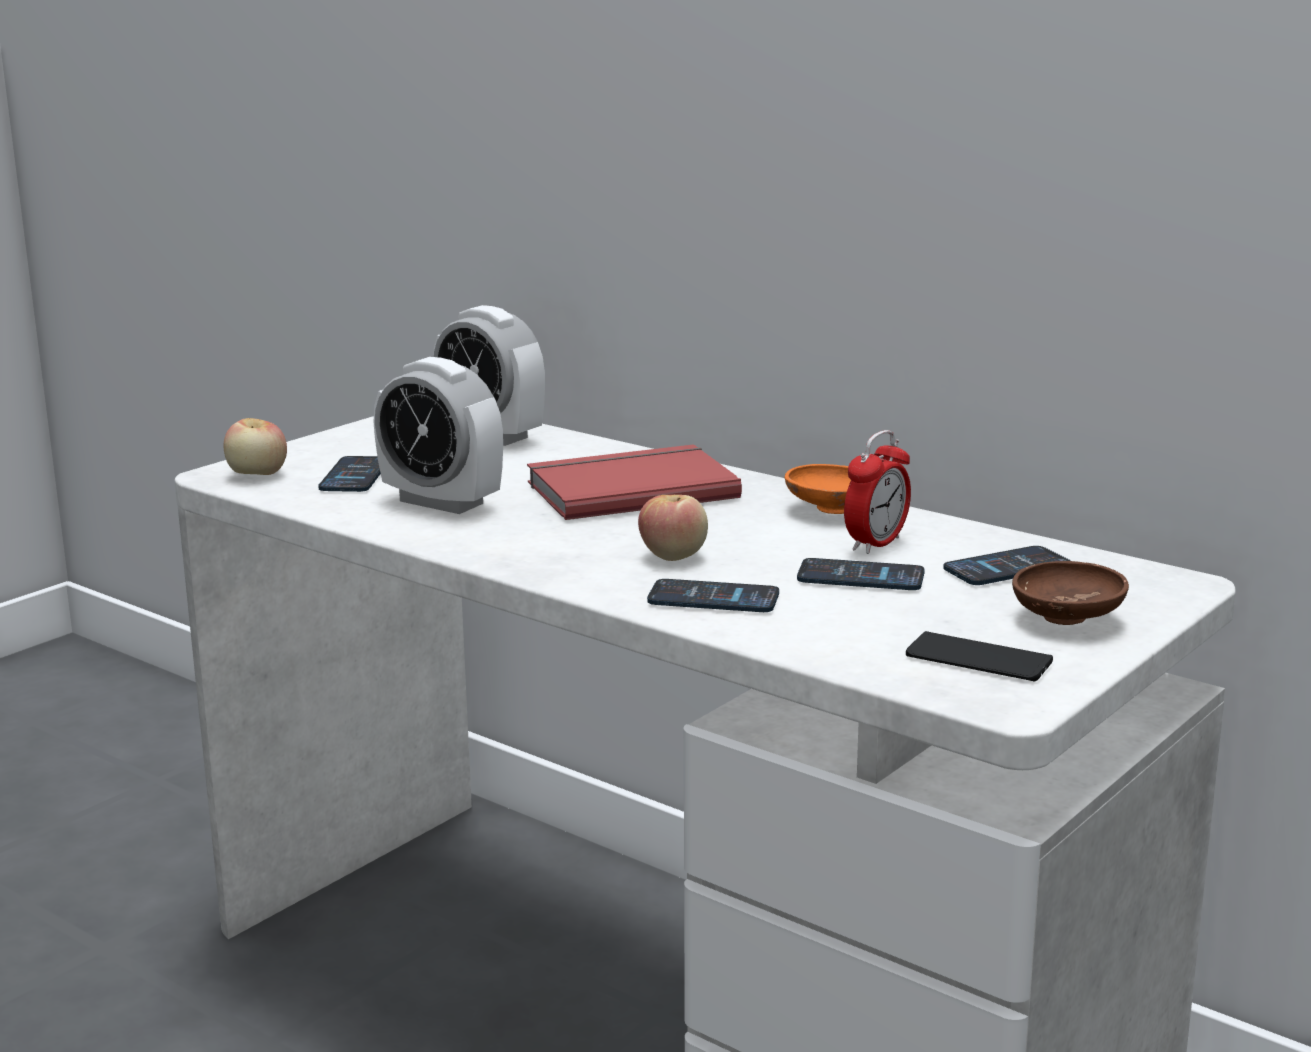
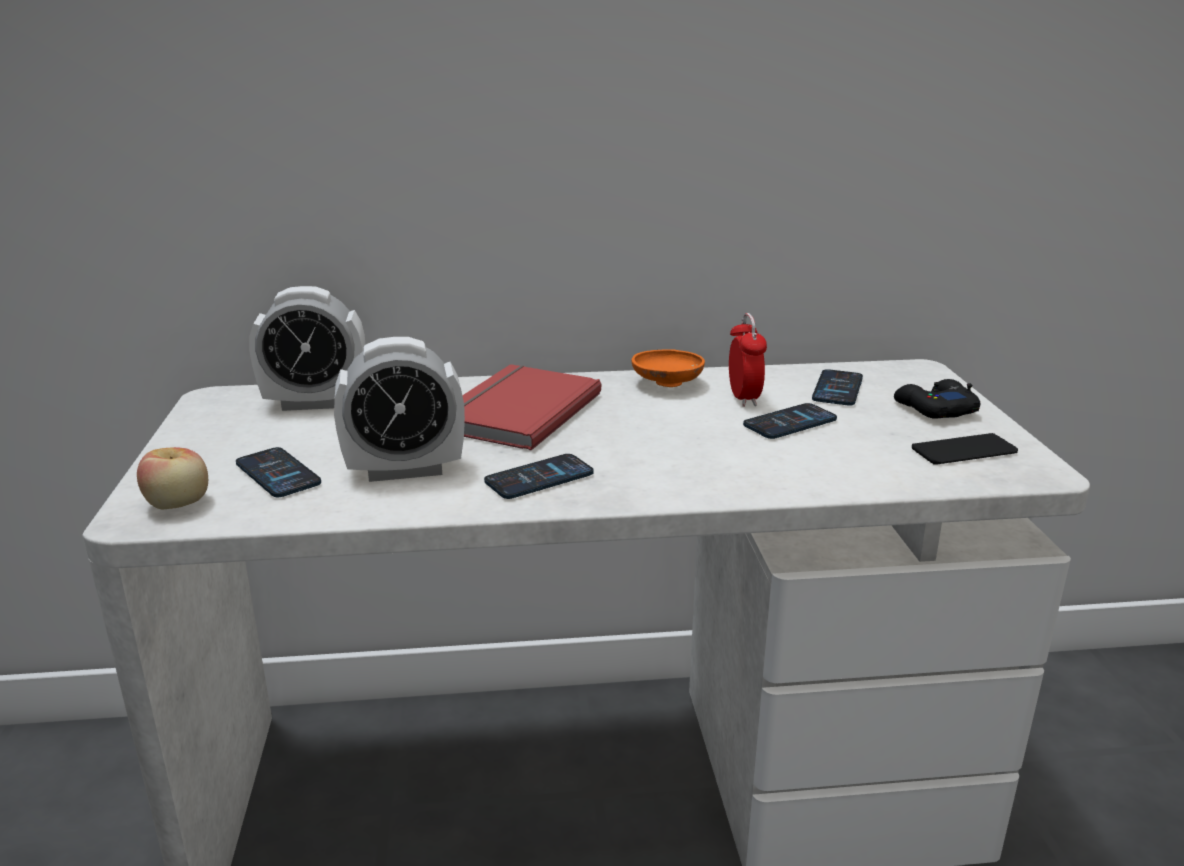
camera: 45 degrees left, 5 degrees up
apple [638,495,708,561] -> none
phone [647,579,779,612] -> phone moved to [484,454,593,499]
brown bowl [1012,561,1129,625] -> black game controller [894,379,980,419]

